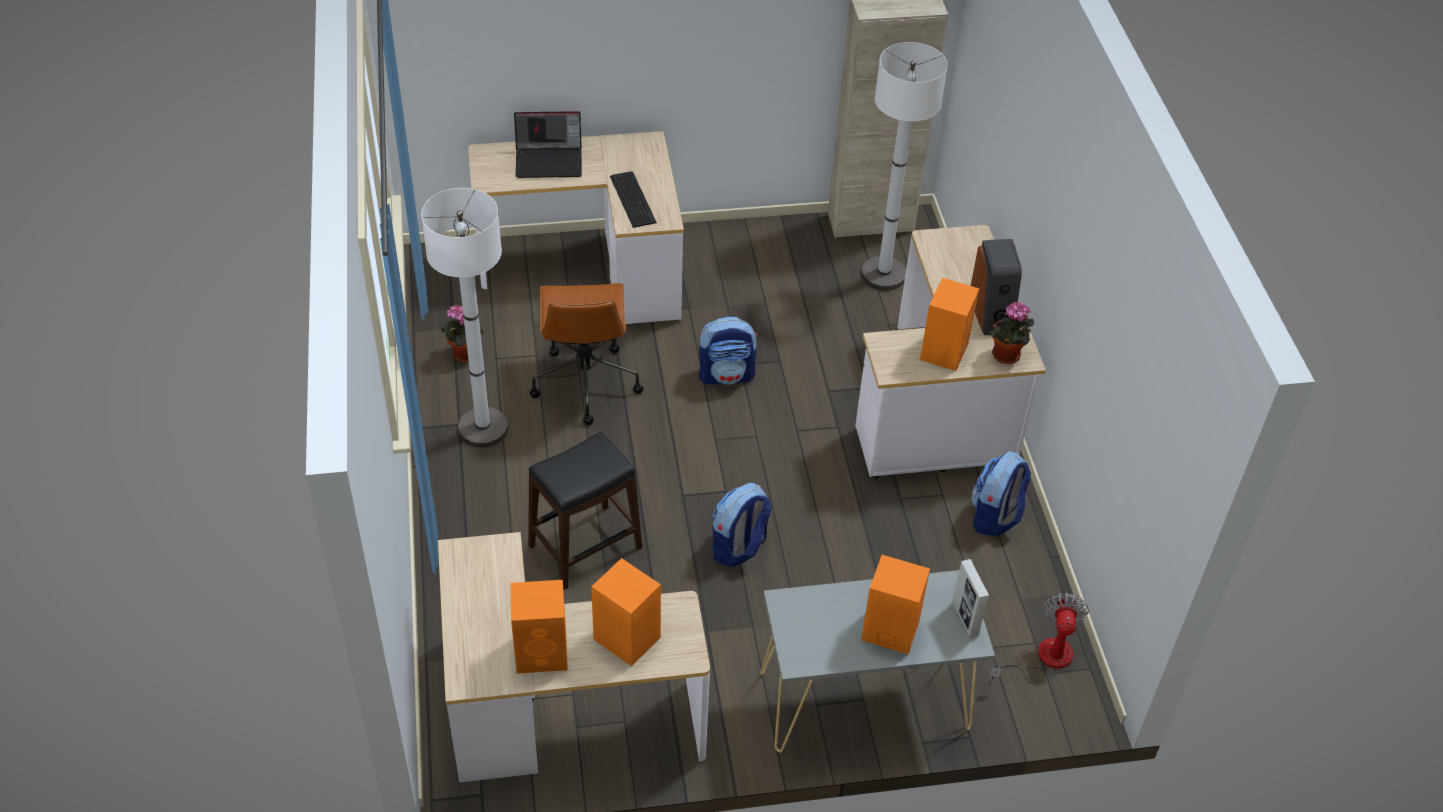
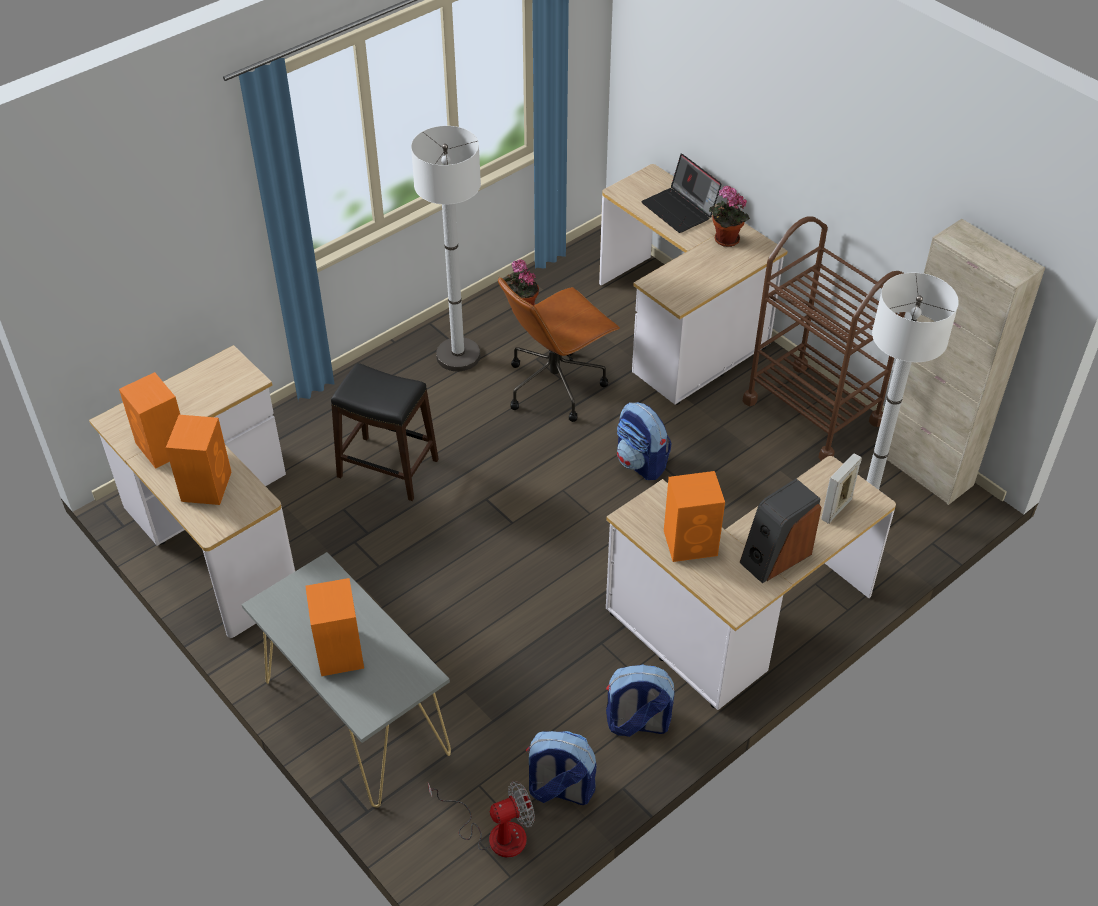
camera: 60 degrees right, 0 degrees up
keyboard [610,171,657,228] -> none
backpack [713,483,771,567] -> backpack moved to [526,731,596,805]
picture frame [952,559,989,637] -> picture frame moved to [821,453,862,524]
potted plant [988,302,1034,364] -> potted plant moved to [709,186,750,247]
none -> brown cart [743,216,905,461]

